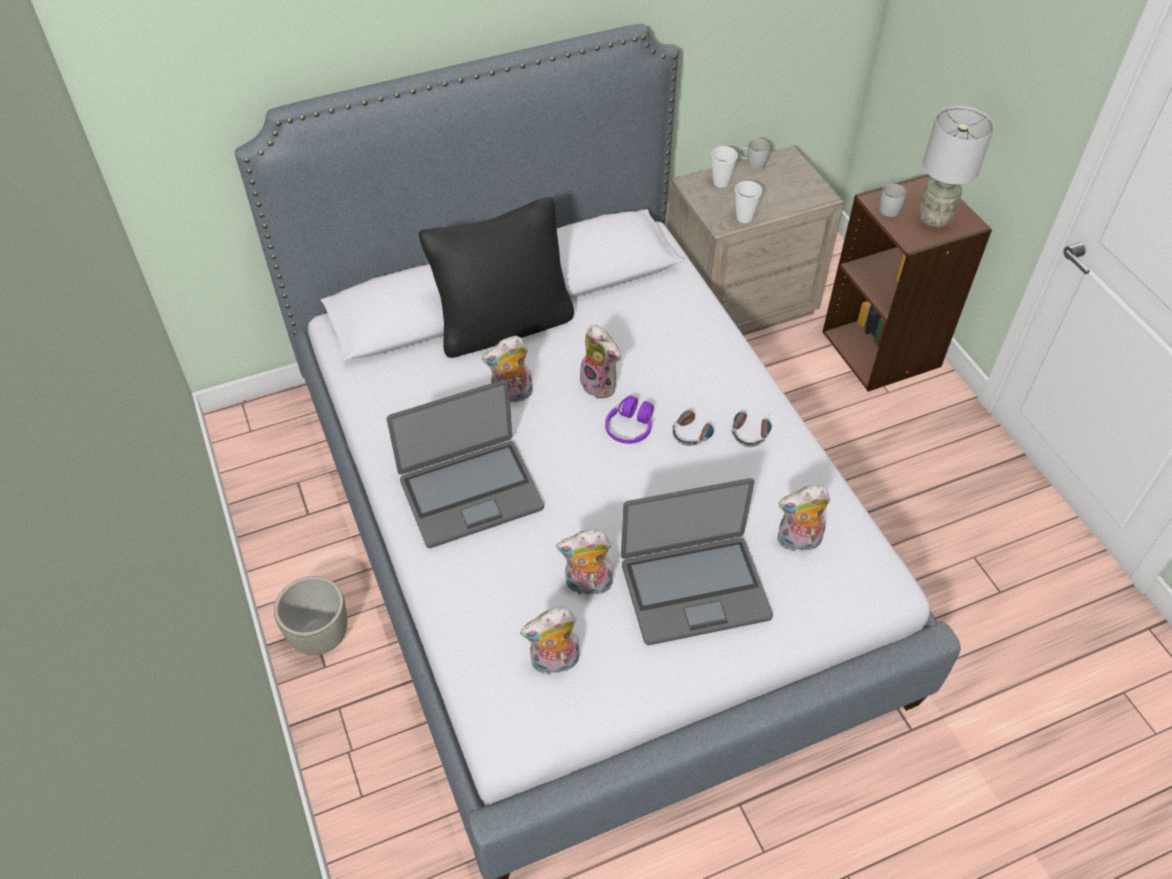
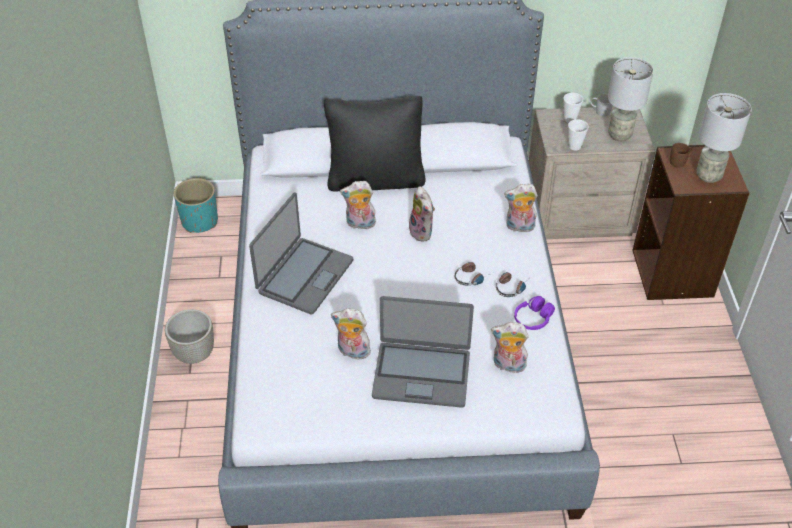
camera: 20 degrees right, 5 degrees down
laptop [387,380,544,548] -> laptop turned 60 degrees counterclockwise [249,192,353,315]
plush toy [520,607,580,675] -> plush toy moved to [504,184,538,232]
purple headphones [605,396,654,444] -> purple headphones moved to [514,296,555,330]
white mug [880,184,907,217] -> brown mug [670,143,692,168]
none -> turquoise planter [174,178,218,233]
none -> grey table lamp [608,57,654,141]

